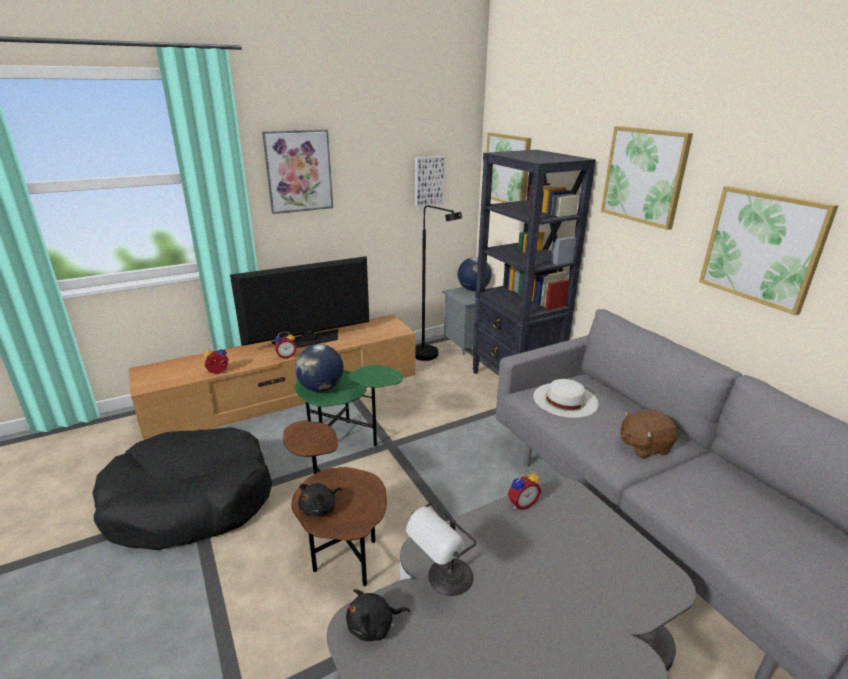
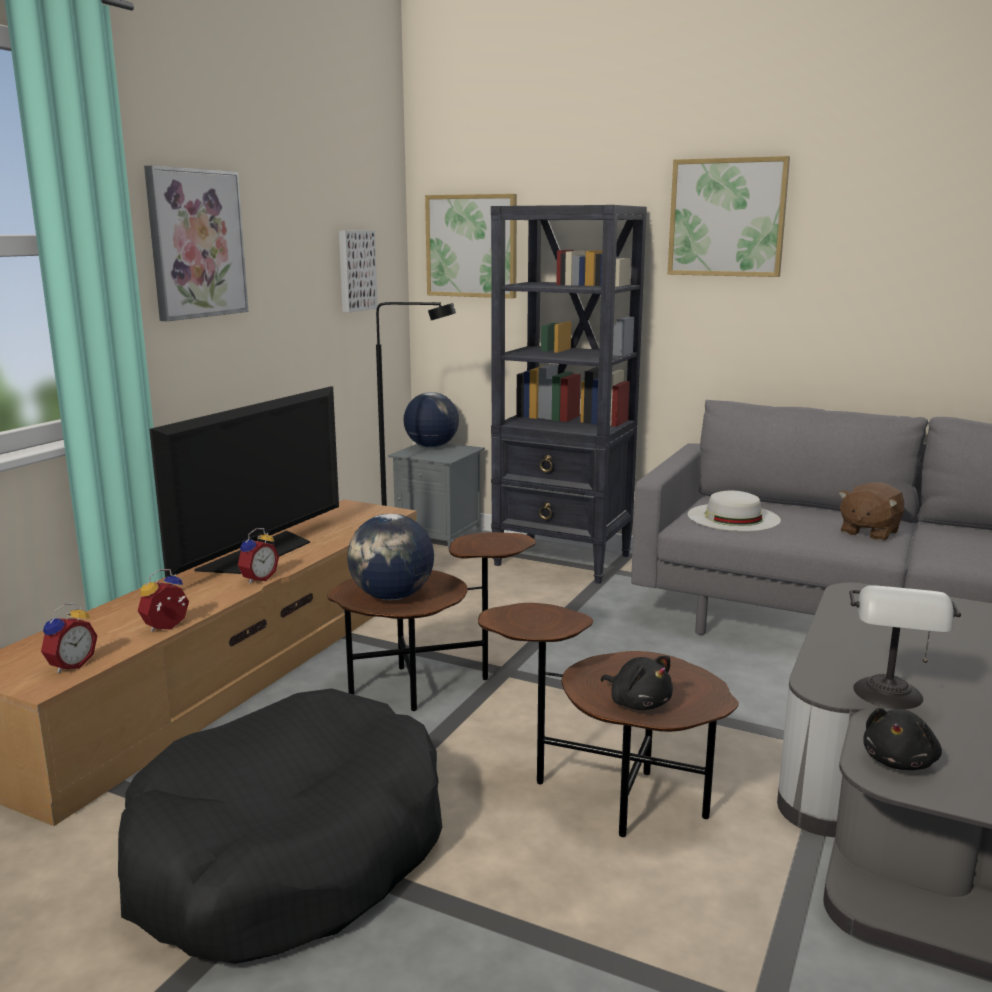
camera: 35 degrees left, 10 degrees down
green side table [294,365,403,446] -> brown side table [327,532,536,711]
black plush toy [298,483,342,516] -> black plush toy turned 45 degrees counterclockwise [601,656,673,710]
alarm clock [508,471,541,510] -> alarm clock moved to [41,603,97,674]
picture [699,186,839,315] -> none

